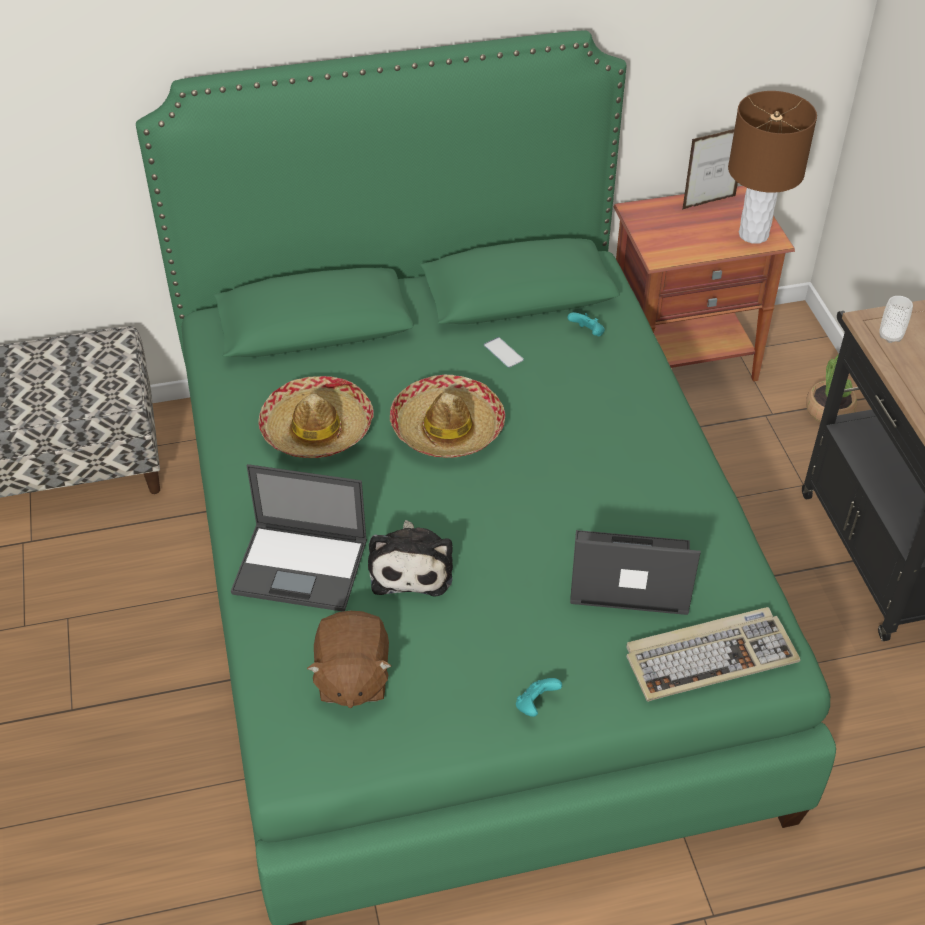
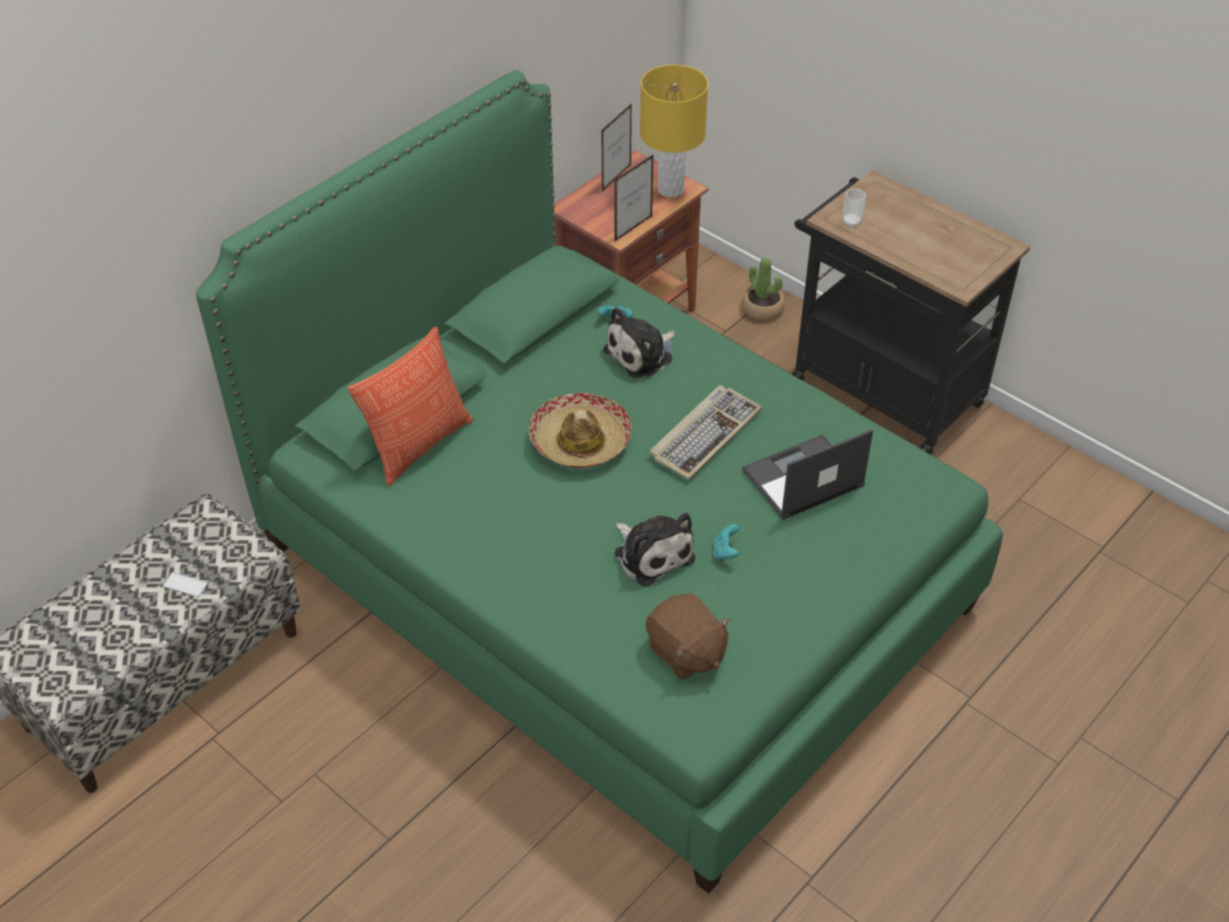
camera: 35 degrees left, 0 degrees up
laptop [231,464,367,612] -> none
hat [258,376,374,458] -> none
phone [484,337,524,368] -> phone moved to [162,572,208,597]
turquoise game controller [516,678,562,717] -> turquoise game controller moved to [713,524,740,561]
keyboard [626,607,800,702] -> keyboard moved to [649,385,763,480]
brown table lamp [728,91,817,244] -> yellow table lamp [640,65,708,198]
none -> orange pillow [348,326,473,486]
none -> plush toy [603,307,675,378]
none -> picture frame [614,154,654,242]

